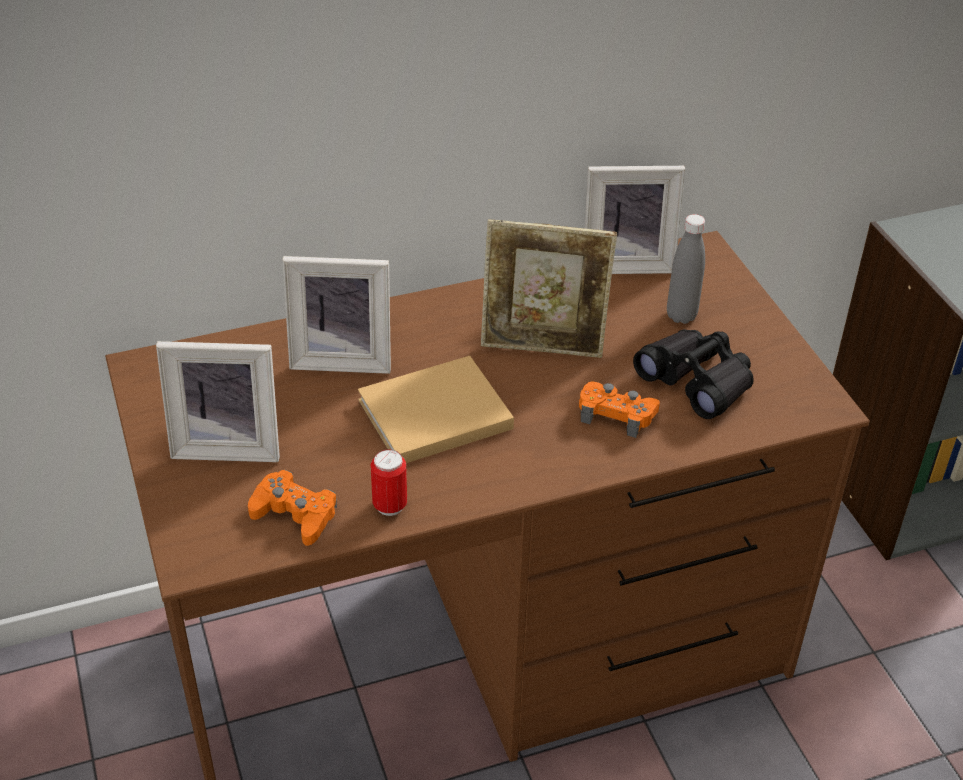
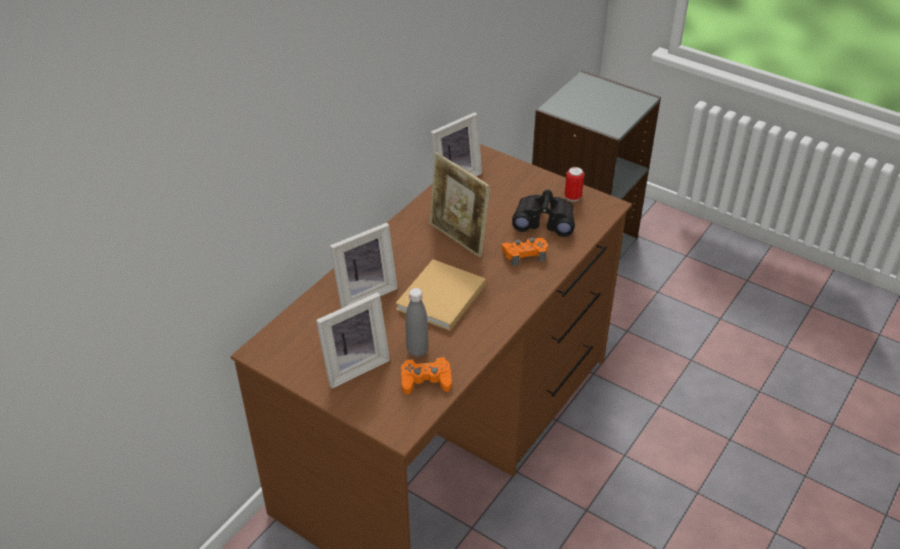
camera: 35 degrees left, 0 degrees up
can [371,449,407,516] -> can moved to [565,167,584,202]
picture frame [481,219,617,358] -> picture frame turned 75 degrees clockwise [430,152,490,258]
grey bottle [667,214,705,324] -> grey bottle moved to [406,288,428,357]

